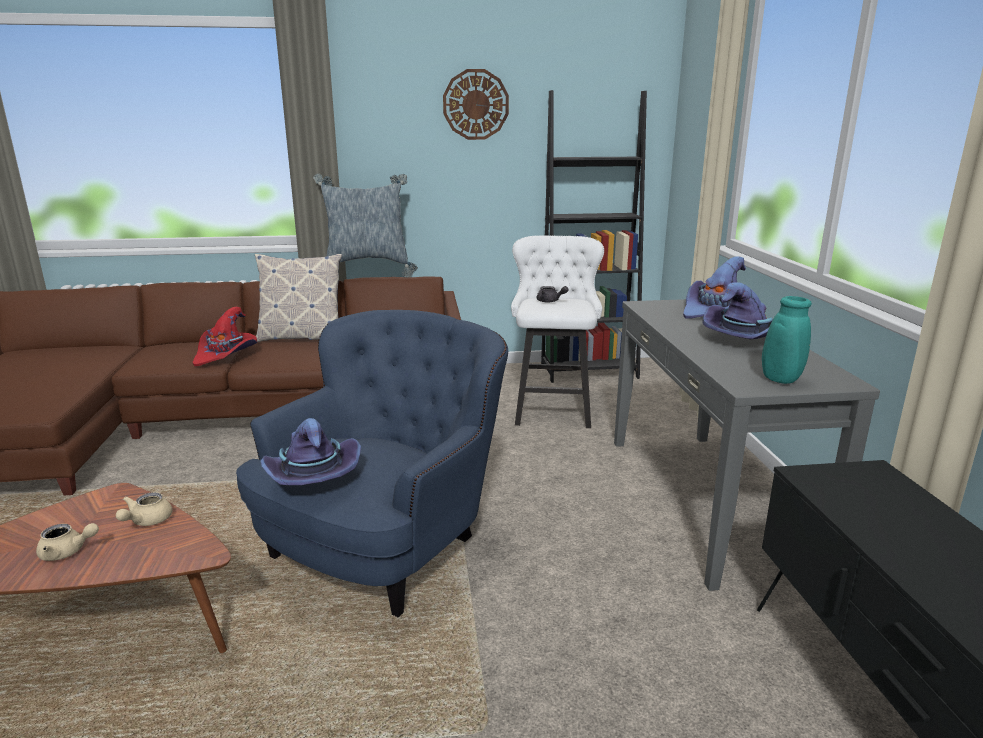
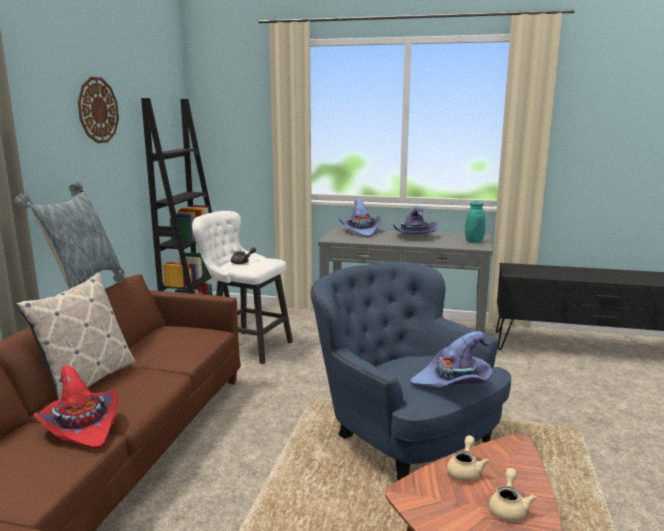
camera: 70 degrees left, 5 degrees down
beige teapot [116,492,172,526] -> beige teapot turned 105 degrees counterclockwise [447,435,490,482]

